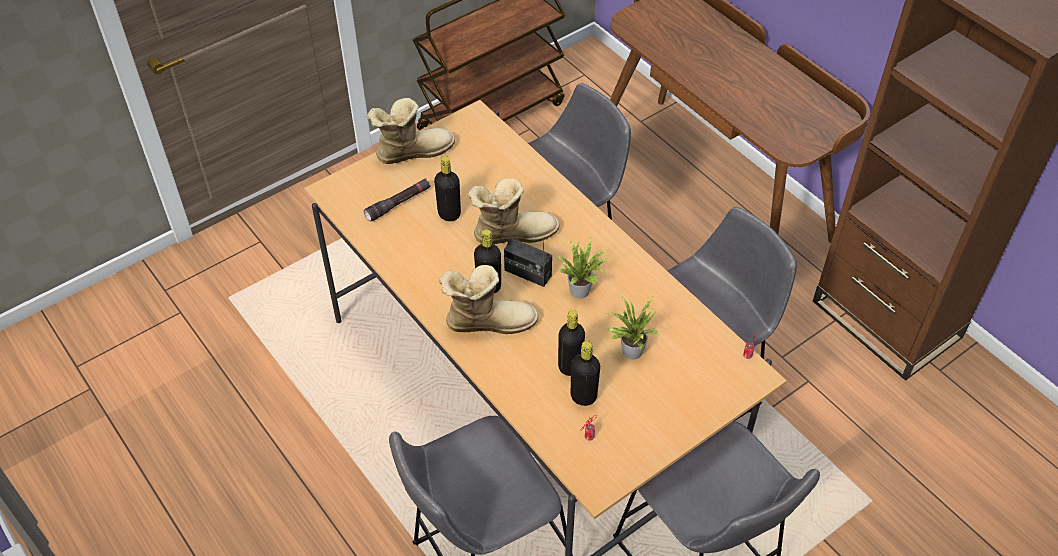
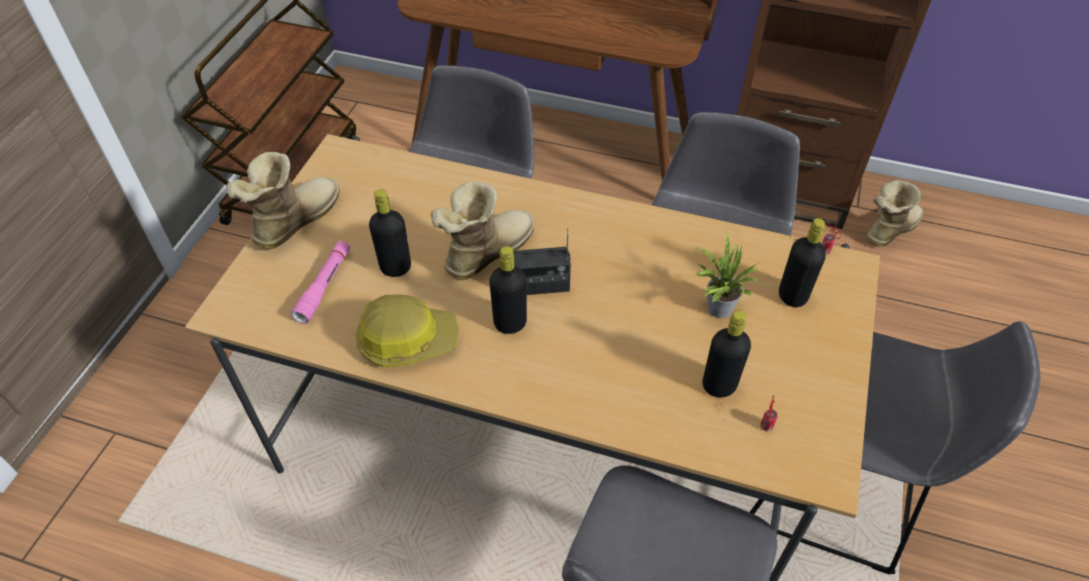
camera: 35 degrees left, 0 degrees up
black flashlight [364,178,431,222] -> pink flashlight [291,240,350,324]
boot [439,265,538,334] -> boot moved to [866,180,924,247]
potted plant [555,236,609,299] -> none
black bottle [558,310,585,376] -> black bottle moved to [779,218,826,307]
none -> hard hat [355,294,459,367]

